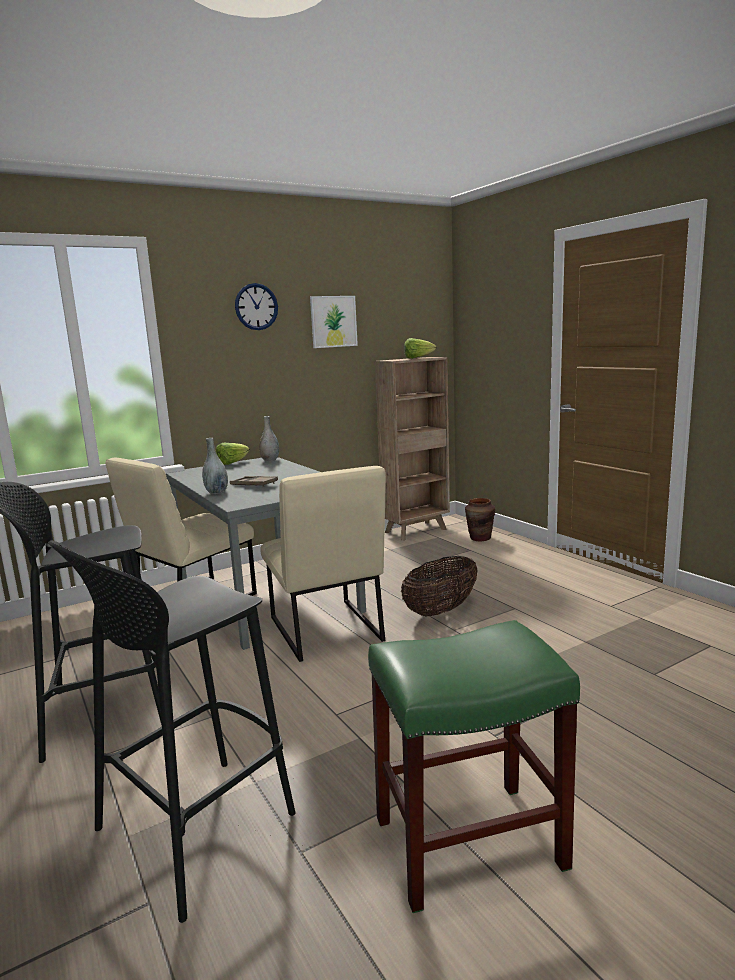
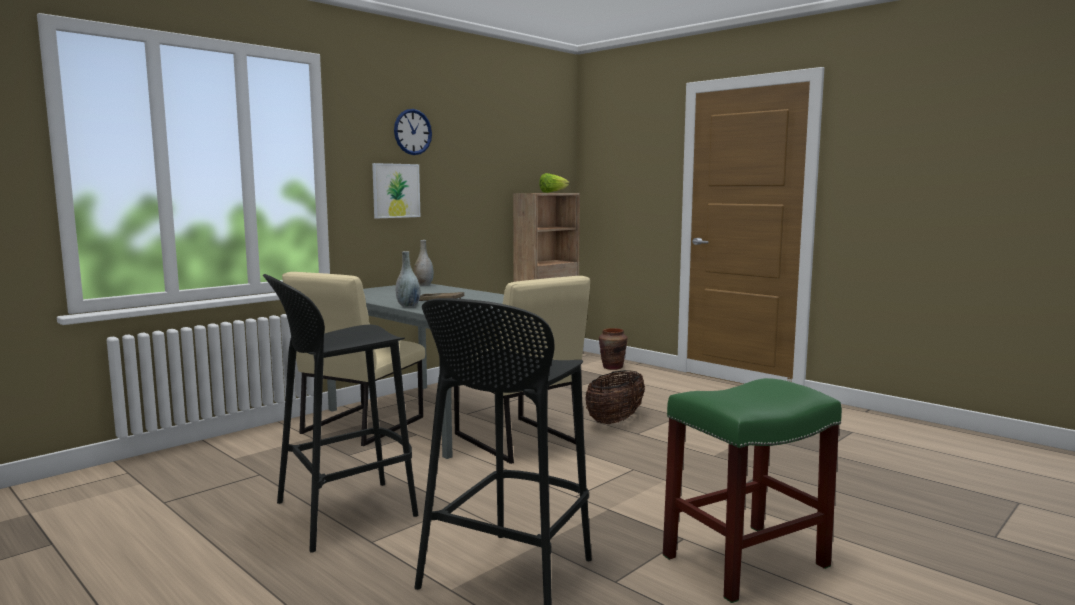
camera: 15 degrees left, 5 degrees down
lettuce [216,443,250,465] -> none
picture [310,296,358,348] -> picture moved to [372,163,420,219]

